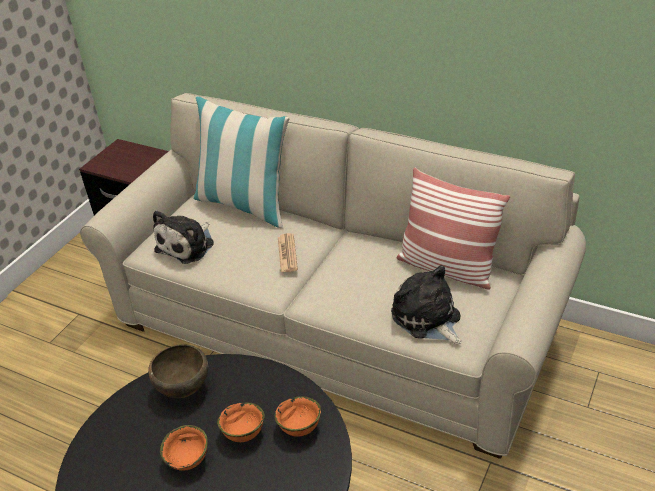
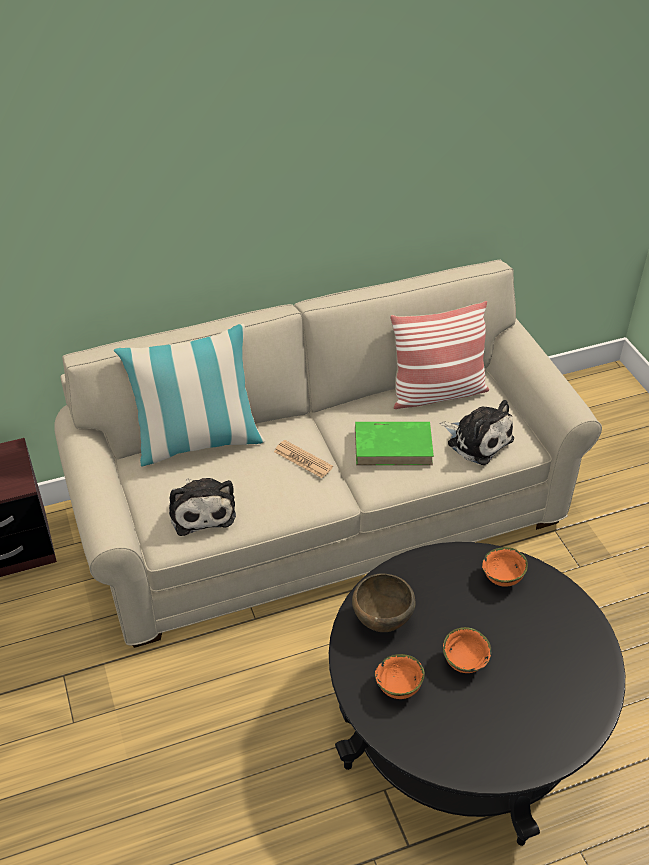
camera: 50 degrees left, 5 degrees up
orange bowl [217,402,265,442] -> orange bowl moved to [375,654,425,699]
plush toy [391,265,462,344] -> plush toy turned 150 degrees counterclockwise [439,400,514,465]
none -> green book [355,422,434,465]

